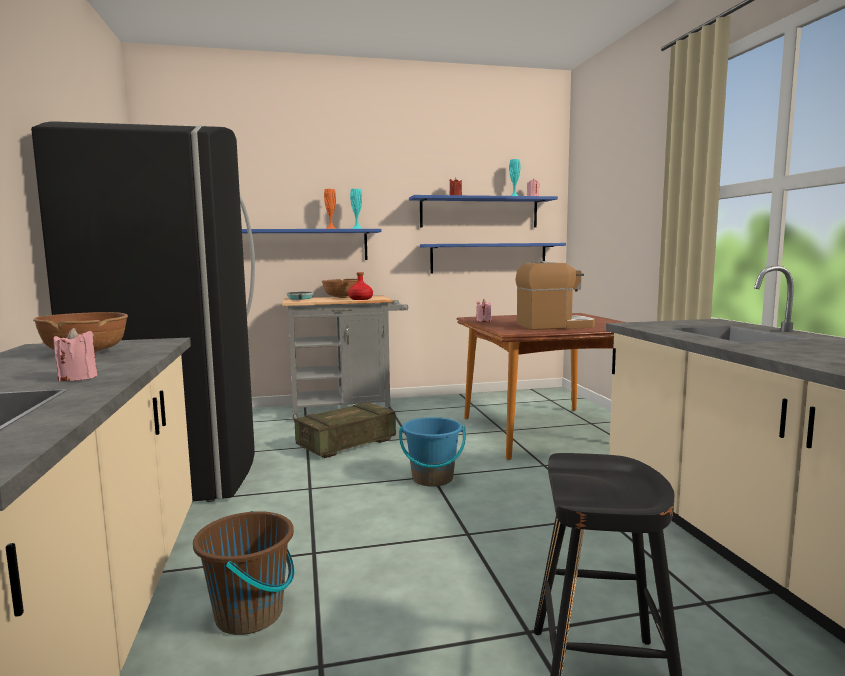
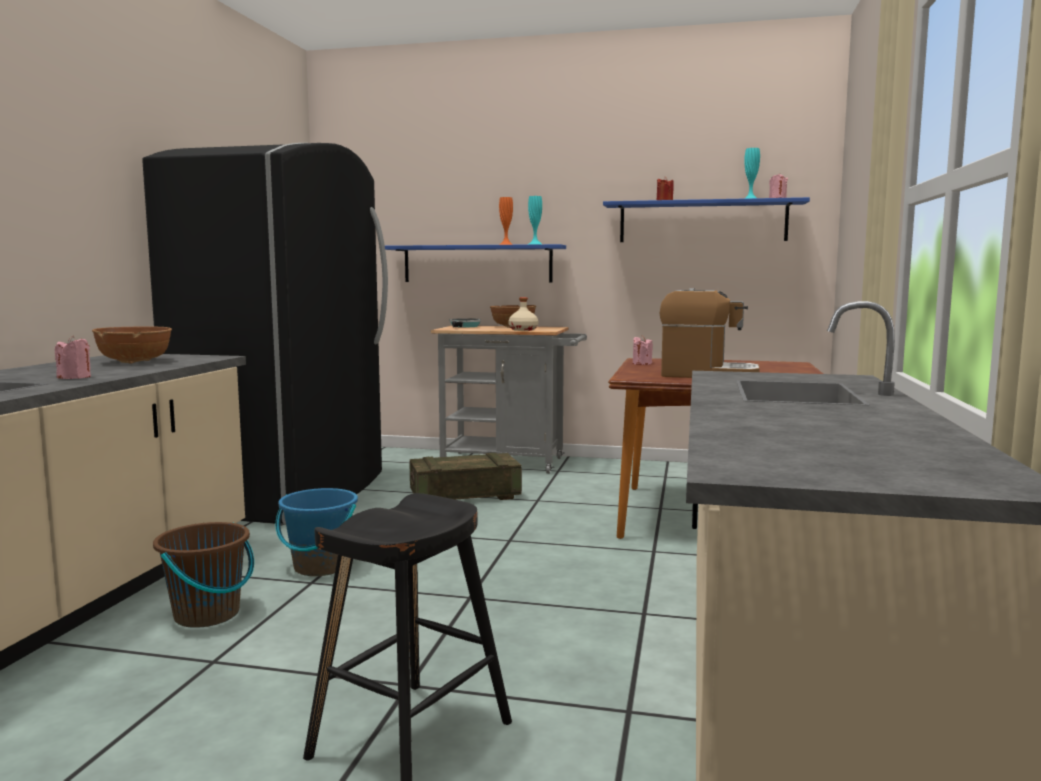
camera: 25 degrees right, 0 degrees up
red bottle [348,272,373,300] -> beige bottle [508,297,538,331]
blue bucket [399,417,466,487] -> blue bucket moved to [275,488,358,576]
blue shelf [420,243,566,274] -> none

